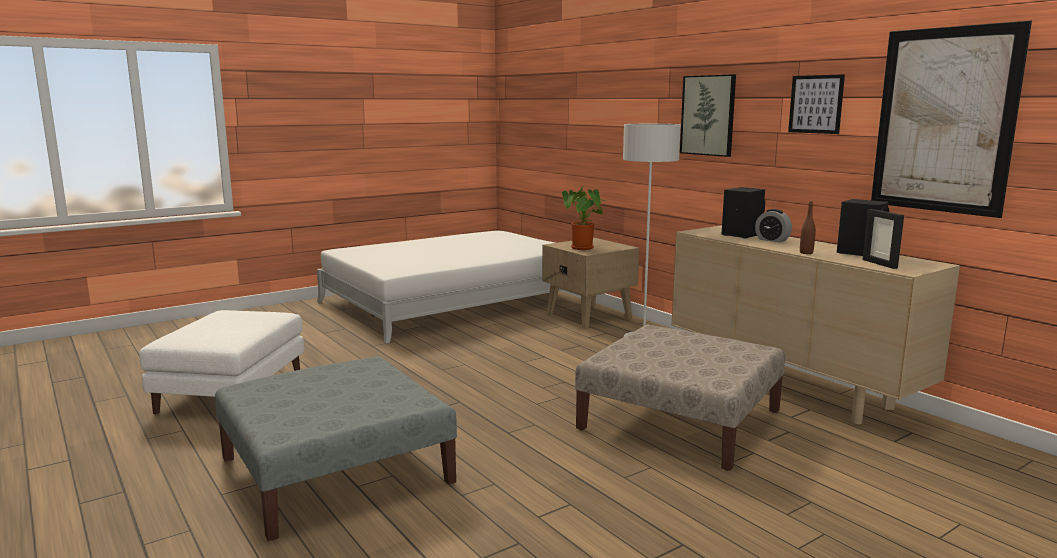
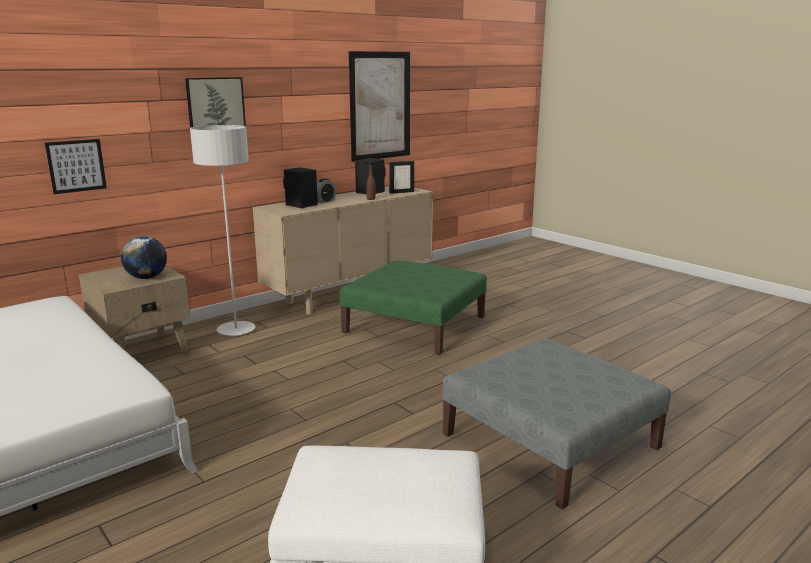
camera: 95 degrees left, 5 degrees up
potted plant [562,186,606,250] -> globe [121,236,167,279]
beige ottoman [575,325,785,471] -> green ottoman [339,260,487,354]
picture [788,74,845,134] -> picture moved to [45,139,107,194]

